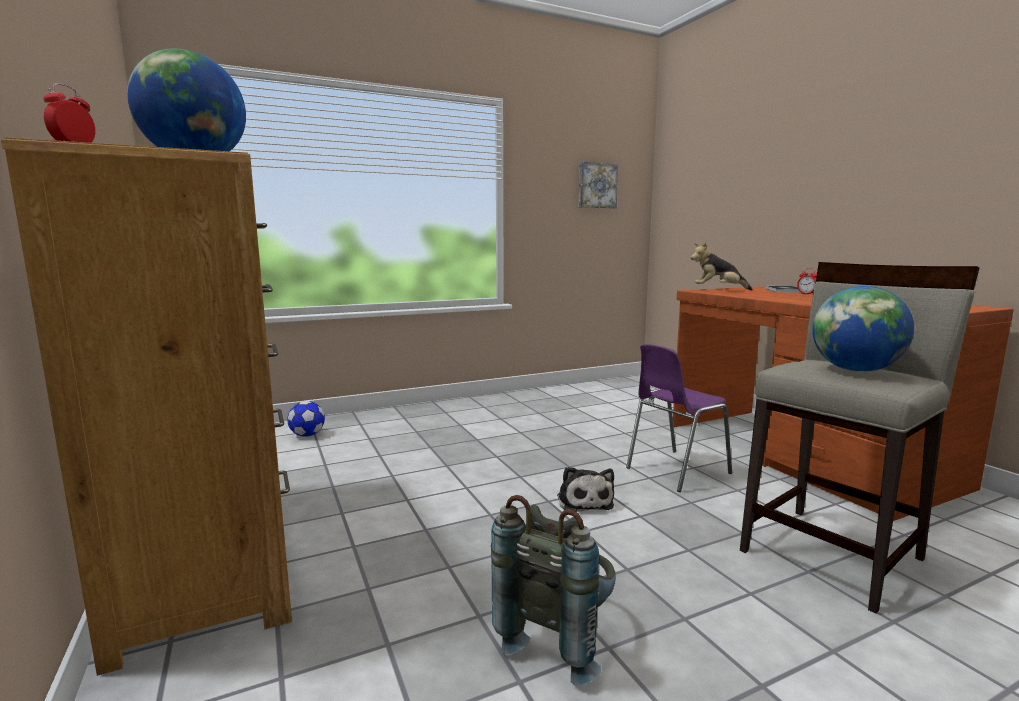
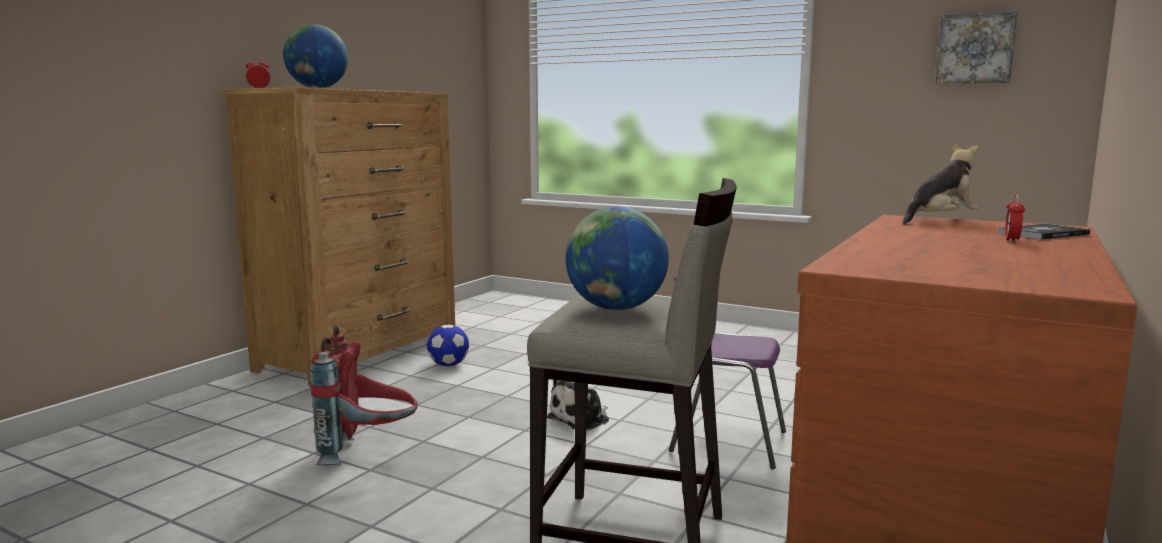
camera: 55 degrees right, 0 degrees up
football [287,401,325,437] -> football moved to [427,325,469,366]
grey backpack [491,495,616,686] -> red backpack [310,325,418,465]
plush toy [691,242,753,291] -> plush toy turned 90 degrees clockwise [903,143,979,224]

